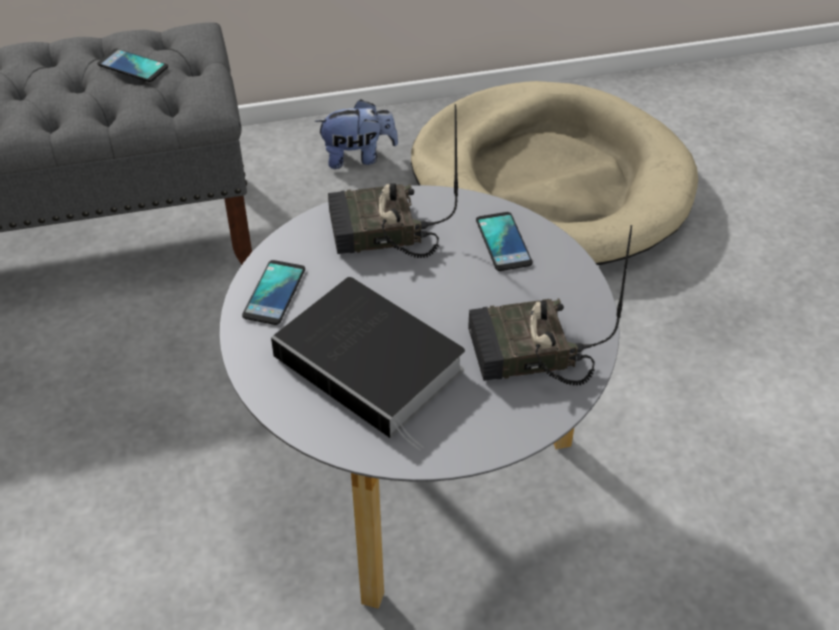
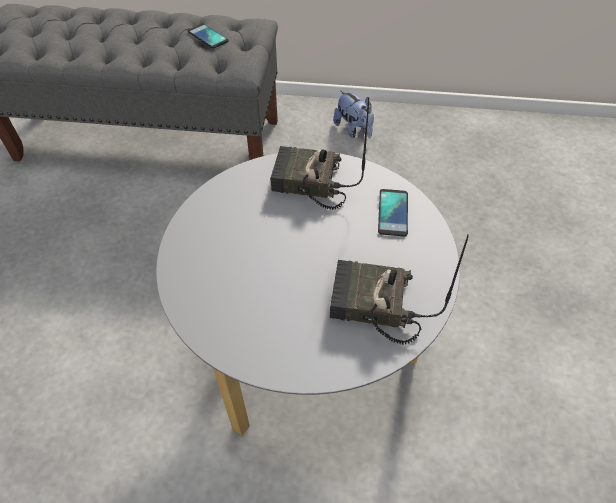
camera: 20 degrees right, 5 degrees up
phone [242,260,305,325] -> none
book [271,277,465,450] -> none
plush toy [315,99,398,169] -> plush toy turned 45 degrees clockwise [333,90,374,138]
beige dog bed [411,81,698,265] -> none

